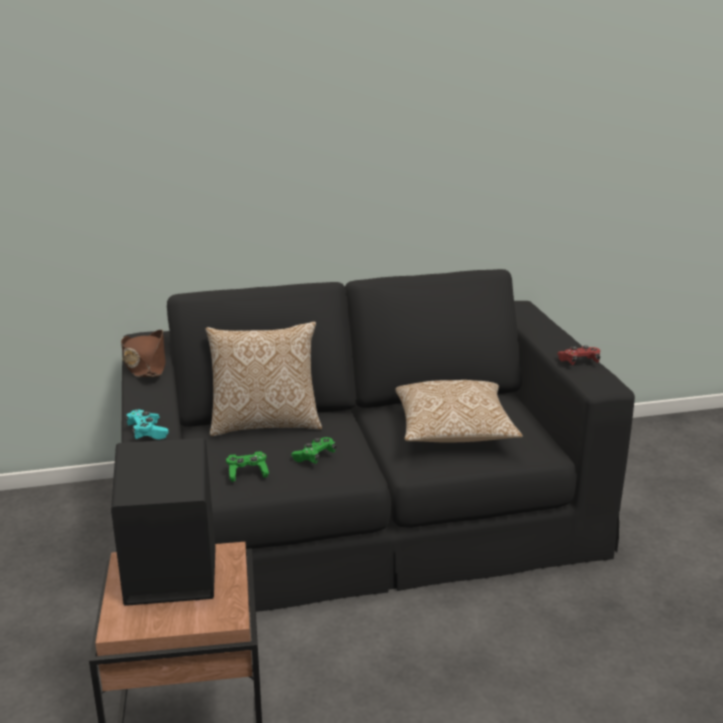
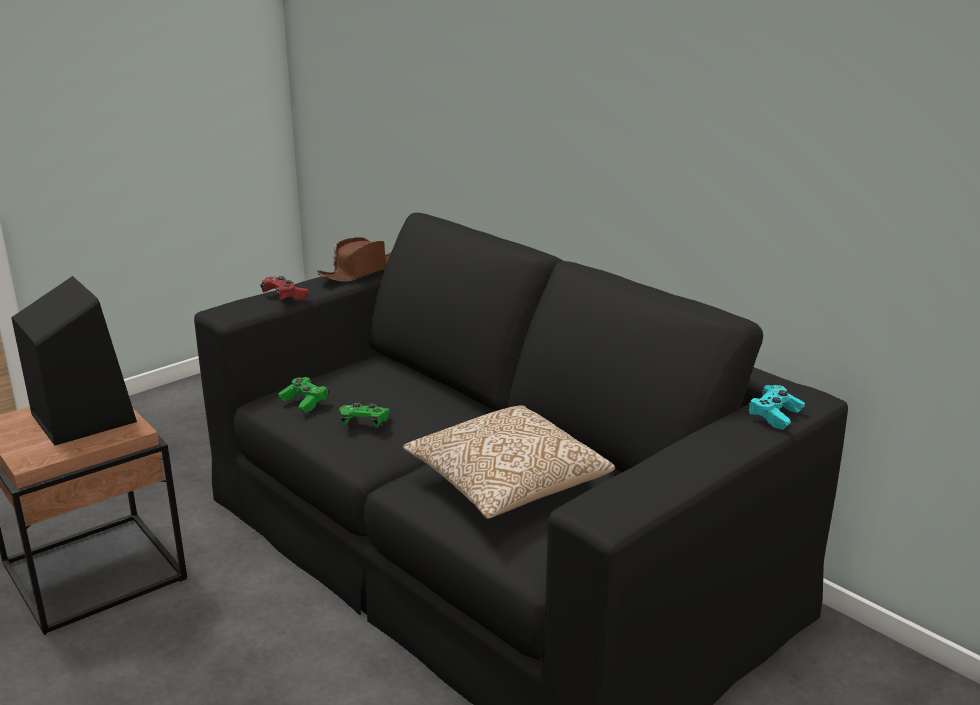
camera: 60 degrees right, 0 degrees up
turquoise game controller [125,410,169,440] -> turquoise game controller moved to [748,385,805,430]
pillow [206,322,322,436] -> none
red game controller [557,345,600,365] -> red game controller moved to [260,276,309,300]

